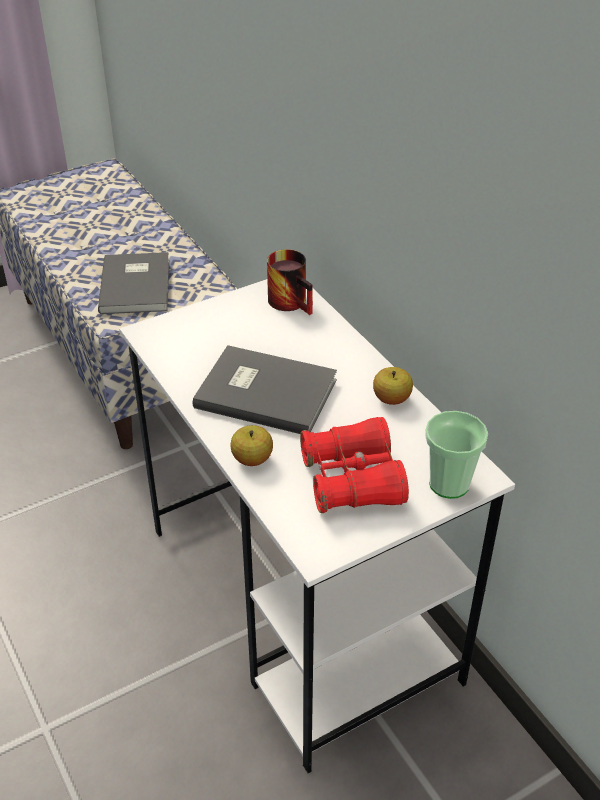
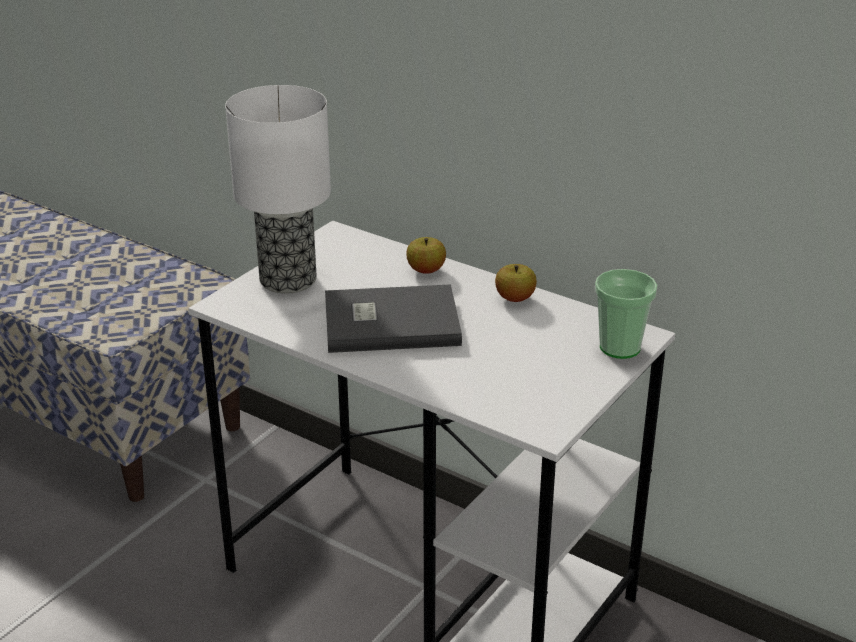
camera: 25 degrees left, 10 degrees down
grey book [98,252,169,314] -> none
apple [230,425,273,466] -> apple moved to [406,237,446,274]
mug [267,249,313,315] -> none
red binoculars [300,417,409,513] -> none
none -> table lamp [225,85,331,294]

